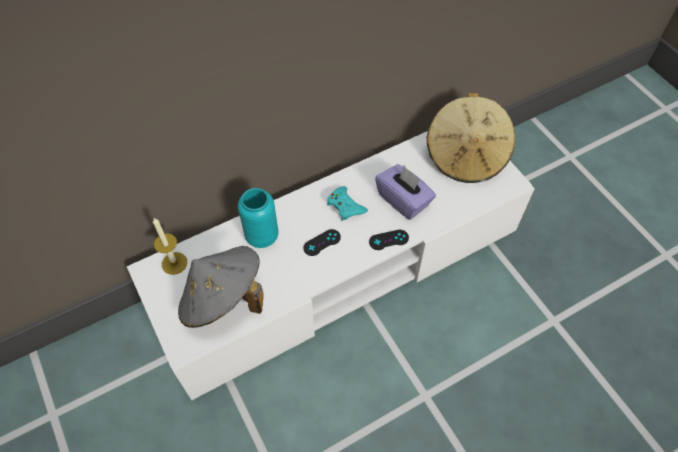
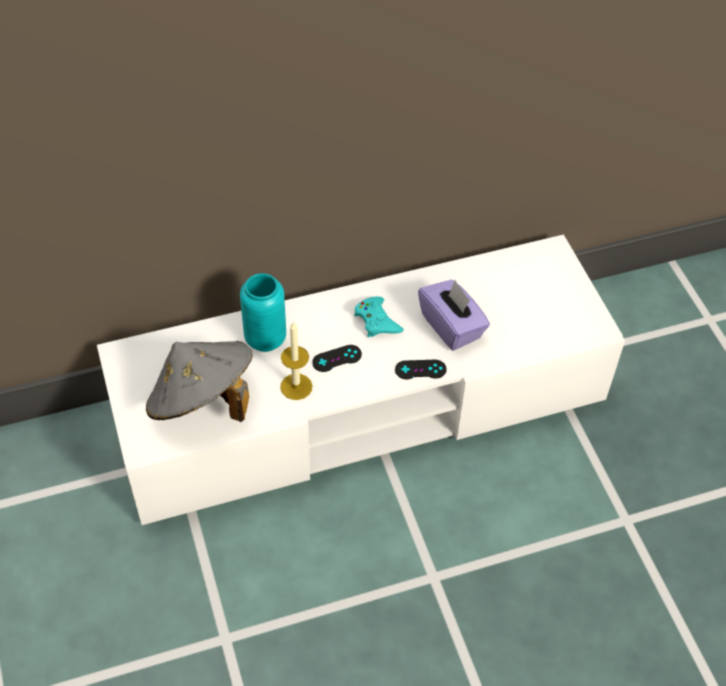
camera: 10 degrees right, 5 degrees down
candle [153,218,187,275] -> candle moved to [280,321,312,400]
beige hat [427,93,515,183] -> none

